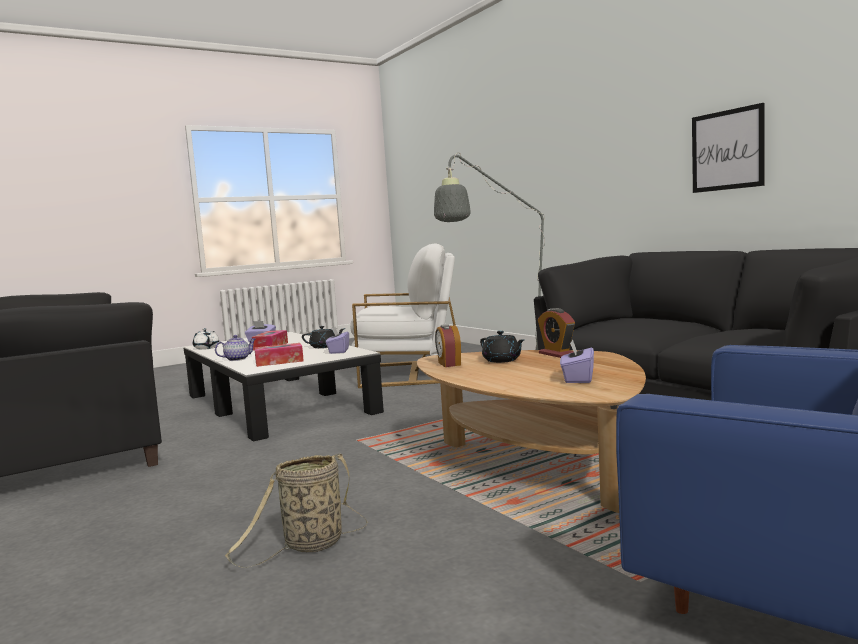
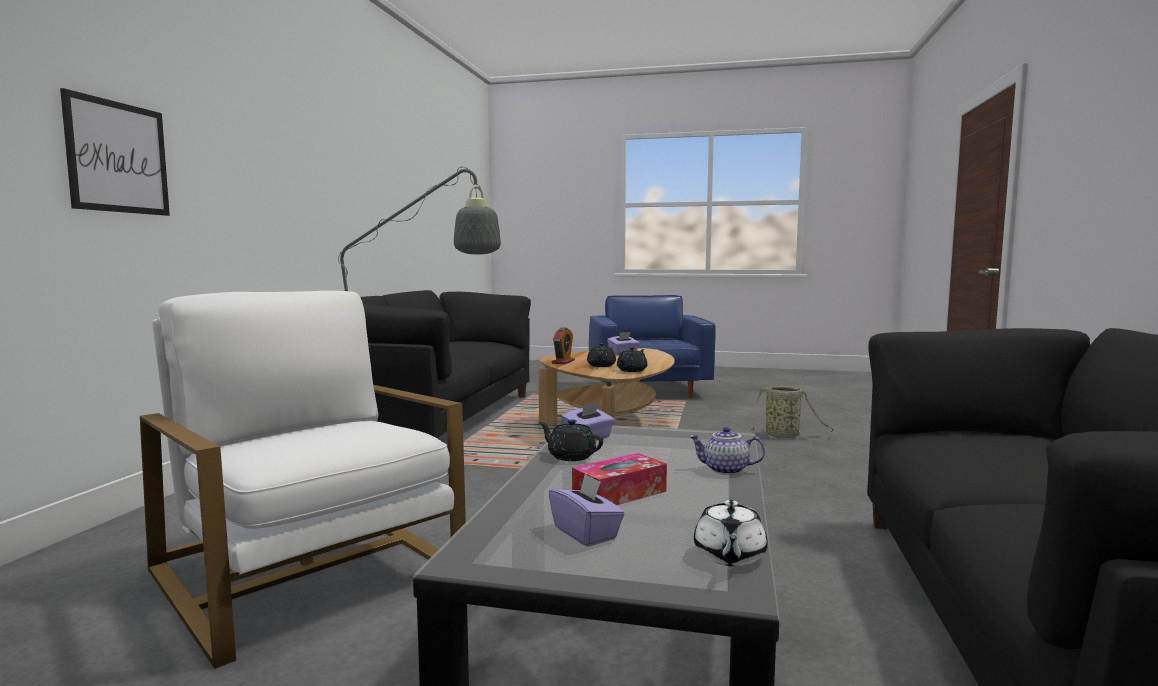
camera: 135 degrees left, 0 degrees up
tissue box [254,343,304,367] -> none
alarm clock [435,324,461,367] -> black teapot [617,347,647,372]
picture [692,103,765,193] -> picture moved to [60,88,170,216]

